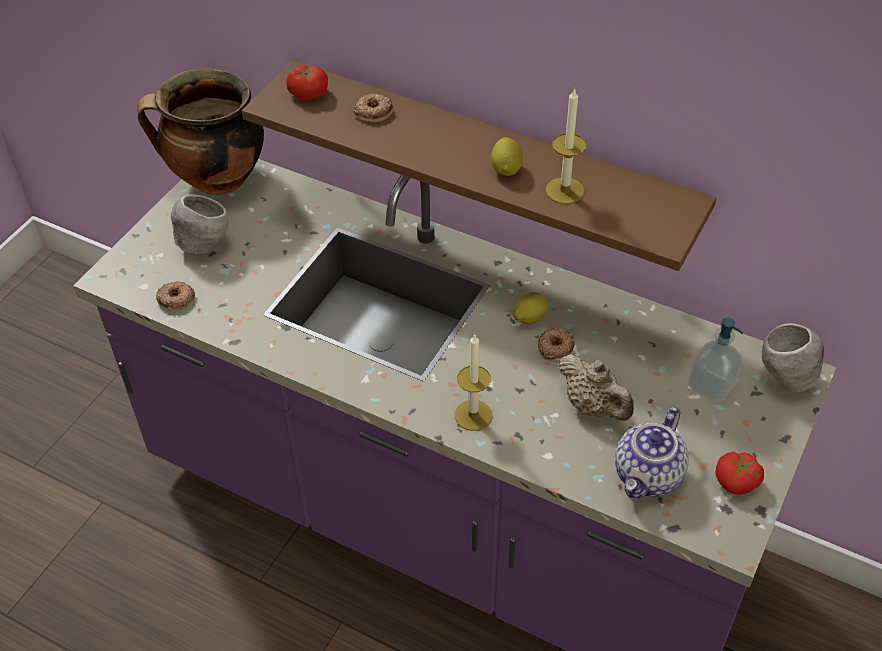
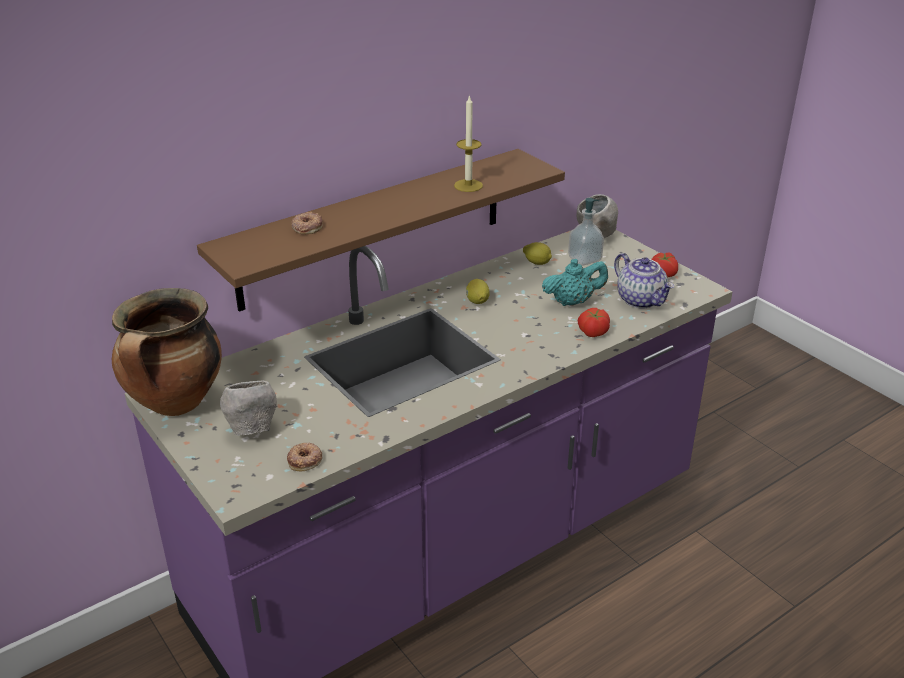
camera: 65 degrees left, 15 degrees down
tomato [286,64,328,100] -> tomato moved to [578,308,610,337]
candle [455,334,492,431] -> none
lemon [491,137,523,176] -> lemon moved to [523,242,552,265]
donut [538,328,575,361] -> none
beige teapot [558,354,634,421] -> turquoise teapot [542,259,608,306]

